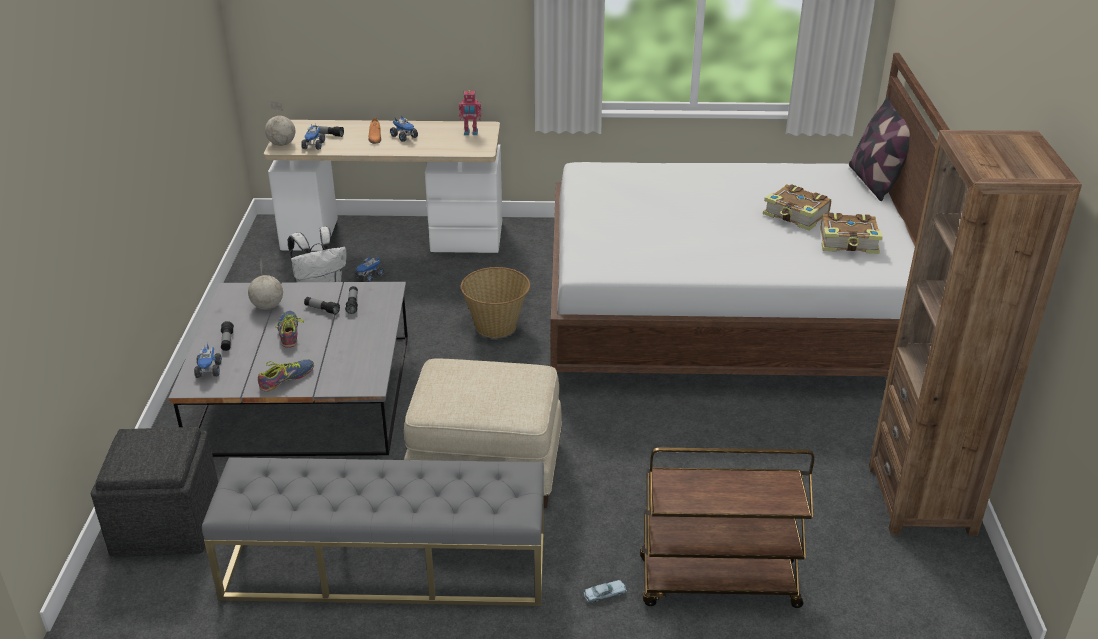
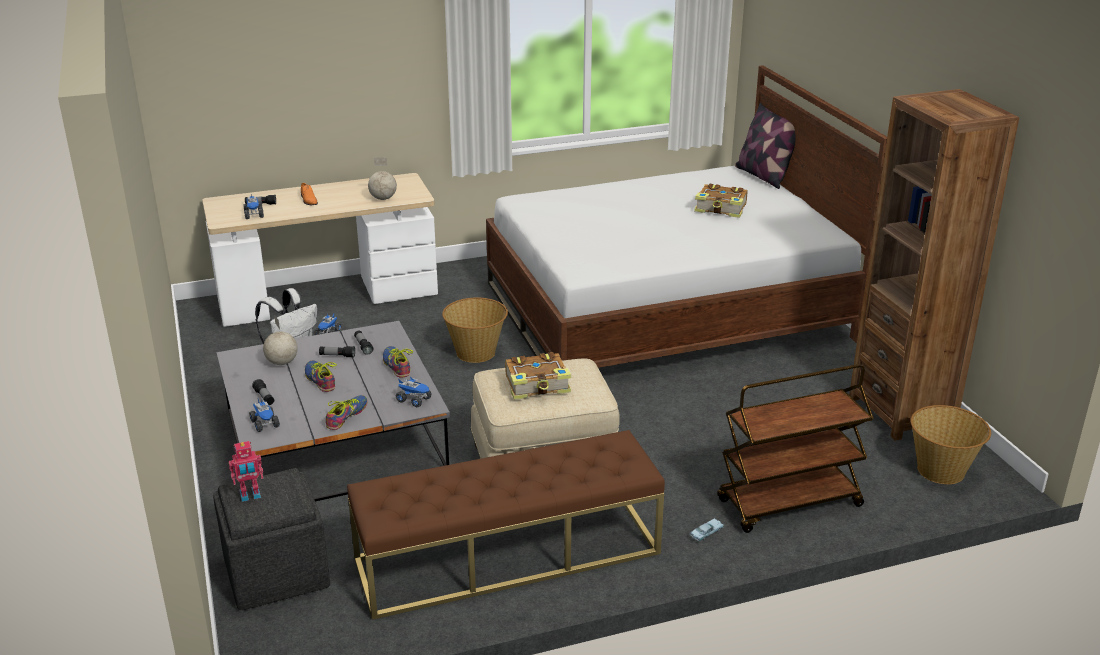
camera: 20 degrees left, 5 degrees down
grey bench [202,457,544,606] -> brown bench [347,430,665,620]
globe [265,101,295,146] -> globe moved to [368,157,397,200]
toy truck [390,115,418,142] -> toy truck moved to [395,376,432,407]
toy robot [459,90,481,135] -> toy robot moved to [229,441,263,502]
book [820,213,883,254] -> book moved to [505,352,571,400]
none -> shoe [383,346,413,378]
none -> basket [911,405,991,484]

